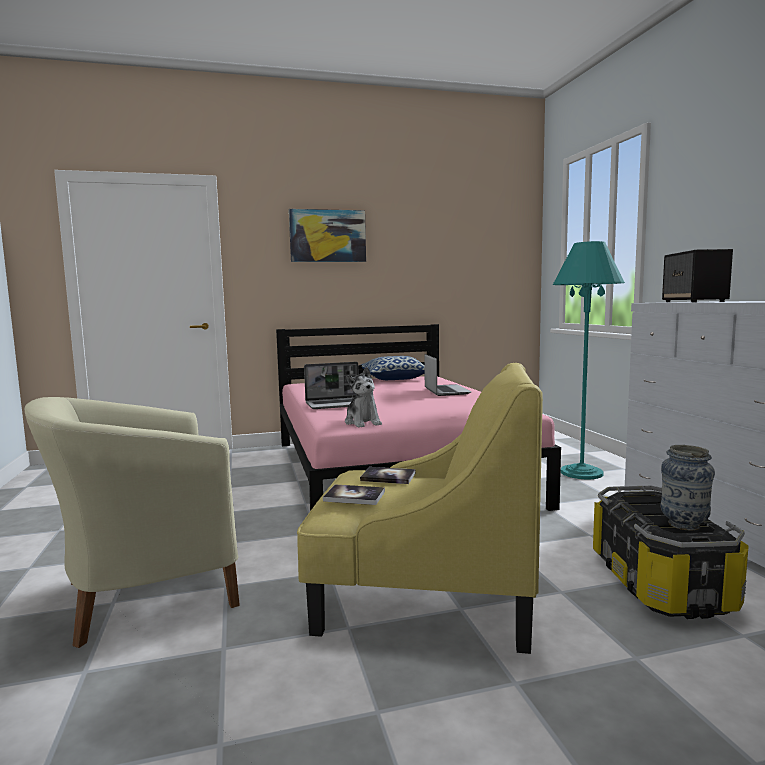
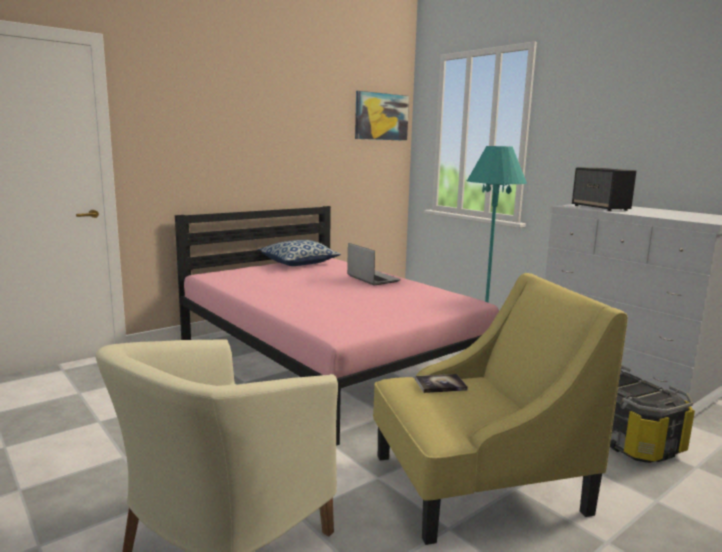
camera: 25 degrees left, 5 degrees up
picture [289,209,366,262] -> picture moved to [355,91,409,141]
laptop [304,362,359,409] -> none
book [323,485,385,505] -> none
plush toy [345,367,382,428] -> none
vase [660,445,715,530] -> none

